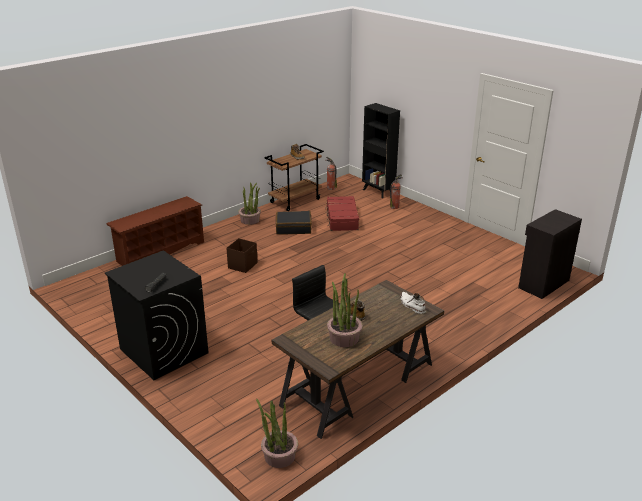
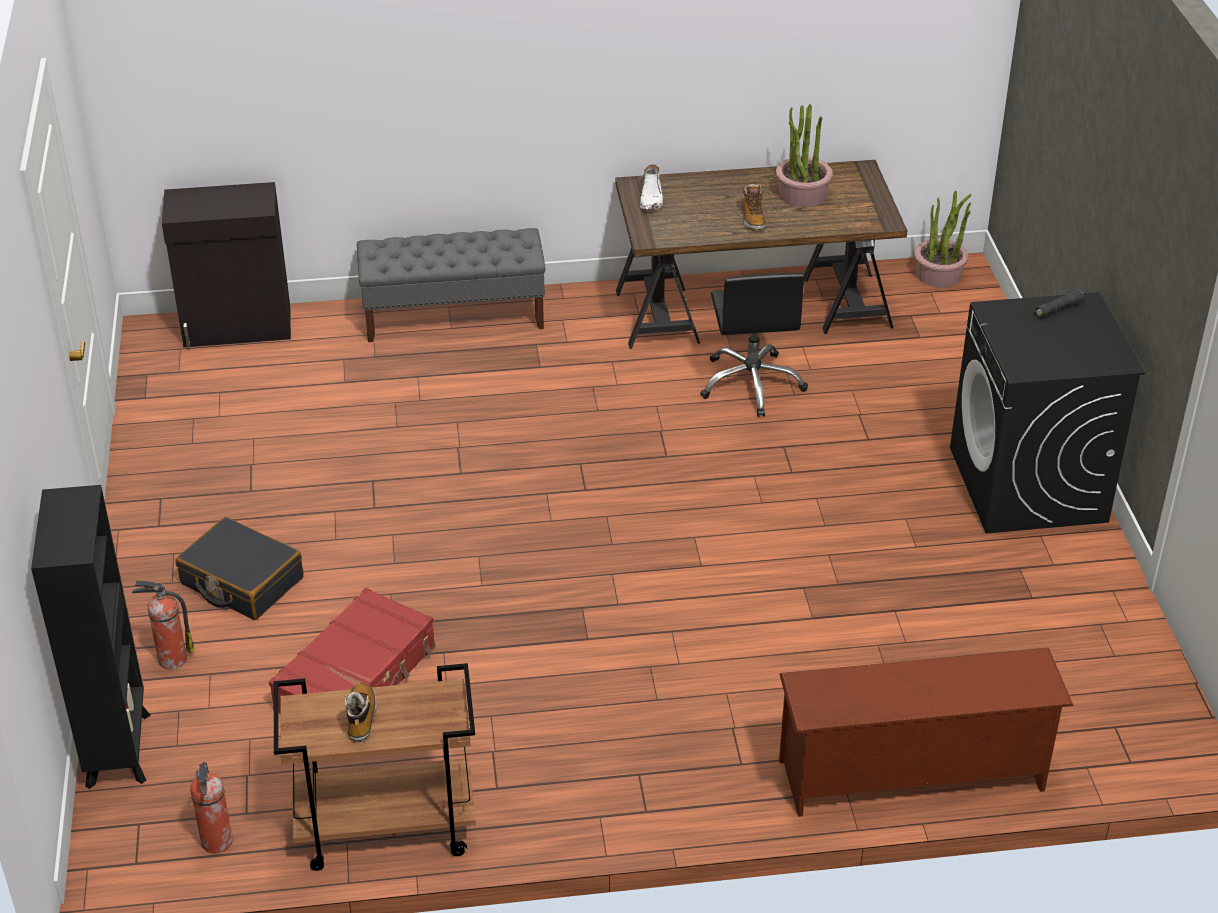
camera: 145 degrees left, 10 degrees up
brown storage box [226,238,258,273] -> none
potted plant [238,182,261,225] -> none
black suitcase [276,211,312,235] -> black suitcase moved to [175,517,304,620]
none -> grey bench [357,228,546,342]

